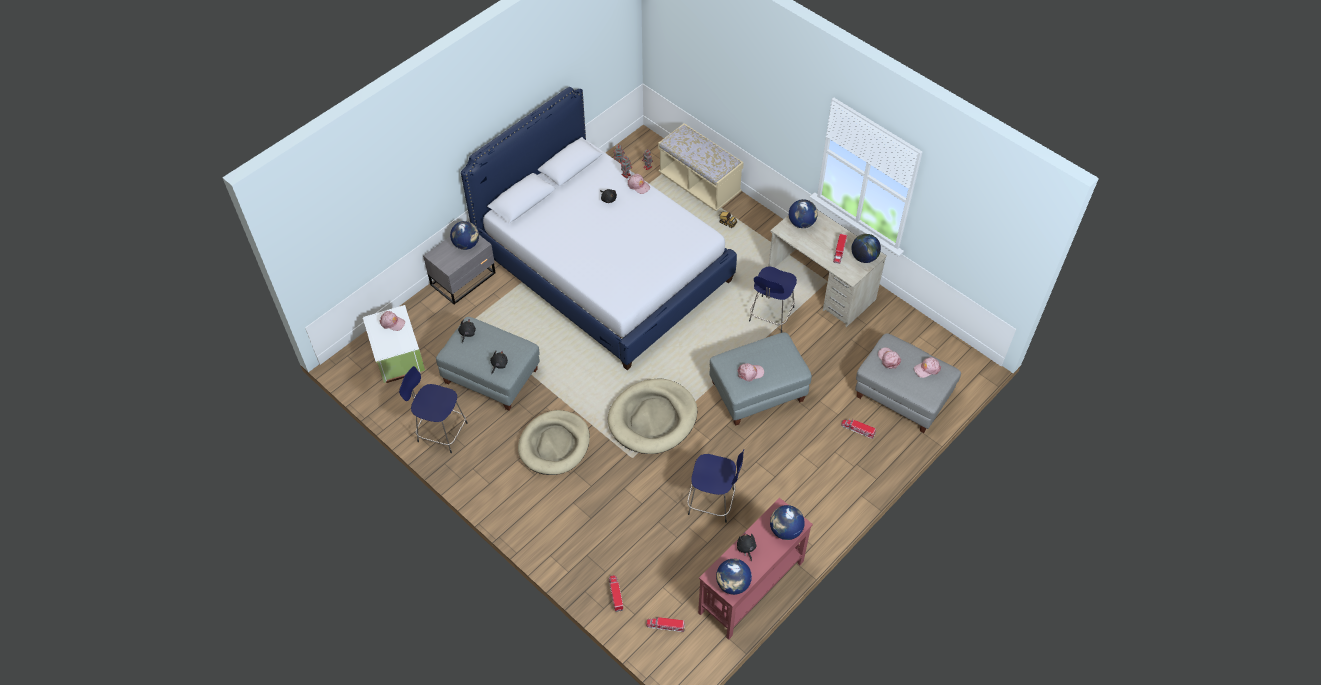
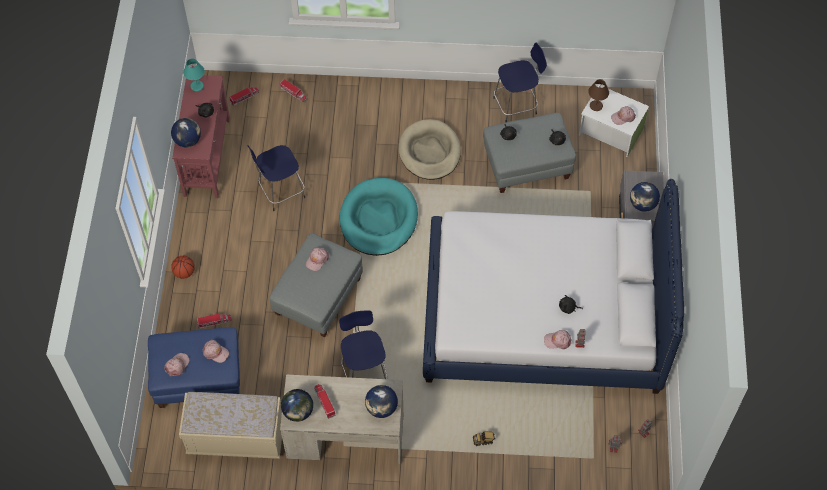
camera: 140 degrees right, 5 degrees up
beige dog bed [608,379,697,454] -> turquoise dog bed [340,178,418,256]
beige bench [658,123,744,211] -> beige bench moved to [179,392,282,459]
globe [716,559,752,595] -> turquoise table lamp [183,59,205,91]
grey ottoman [855,333,961,433] -> blue ottoman [148,327,240,408]
none -> basketball [171,256,195,279]
none -> brown table lamp [588,79,609,111]

